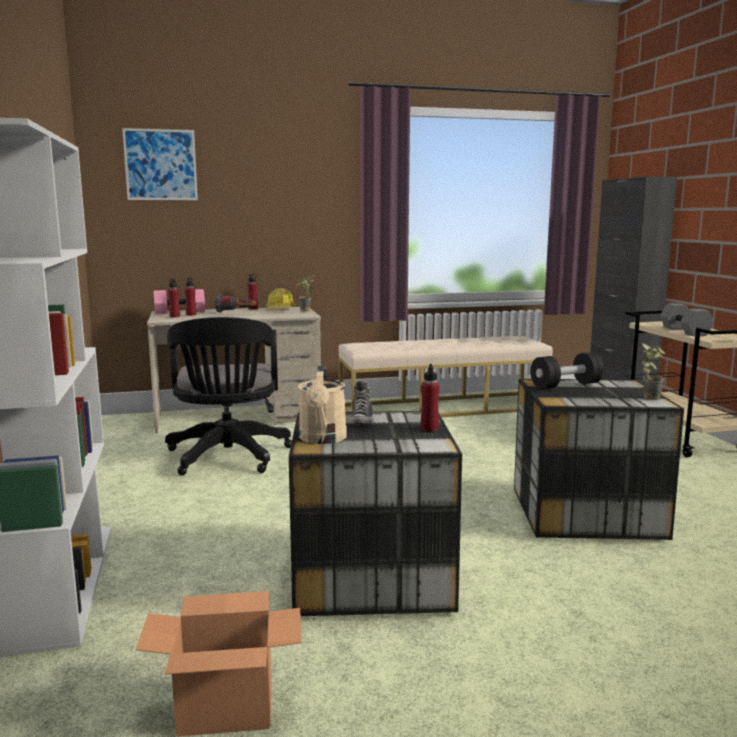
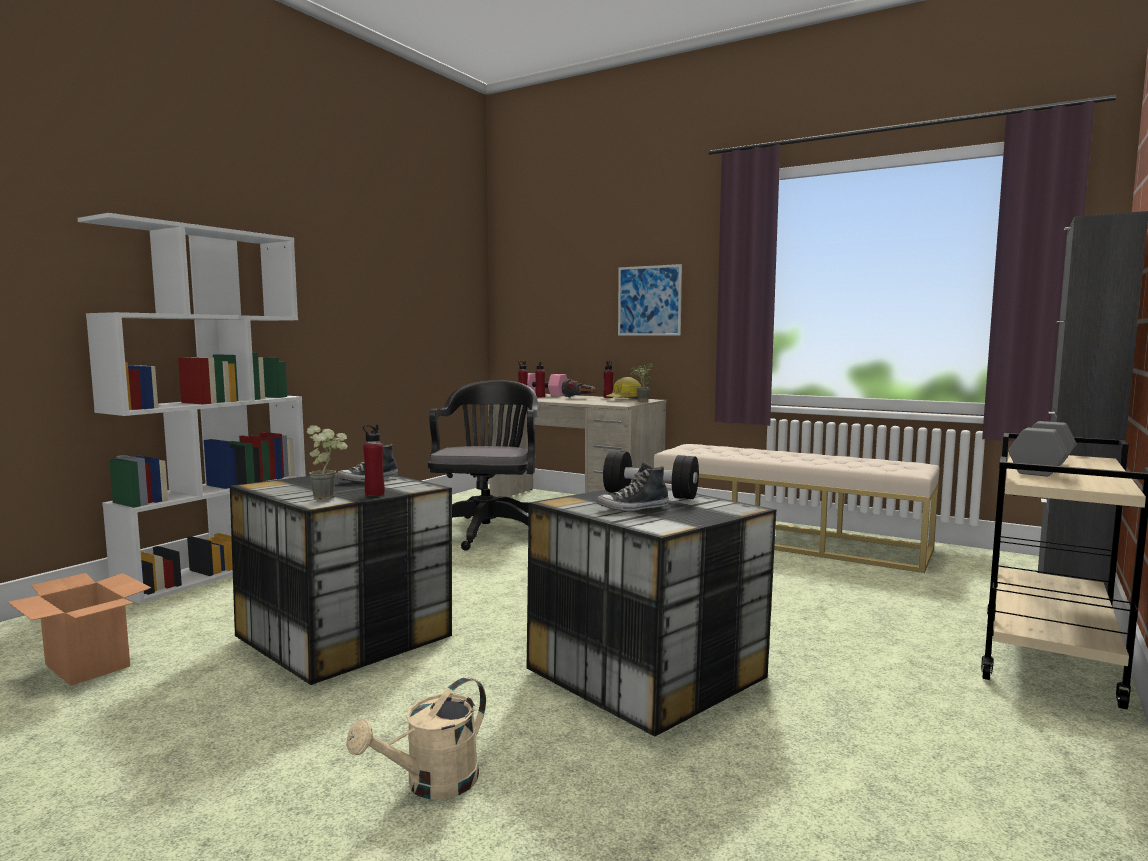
camera: 45 degrees right, 5 degrees down
picture [122,128,198,200] -> picture moved to [618,264,682,336]
black office chair [165,317,292,475] -> black office chair turned 150 degrees clockwise [428,380,538,551]
beige watering can [298,366,347,444] -> beige watering can moved to [346,677,486,799]
potted plant [642,343,666,400] -> potted plant moved to [307,425,348,500]
none -> shoe [596,462,669,511]

